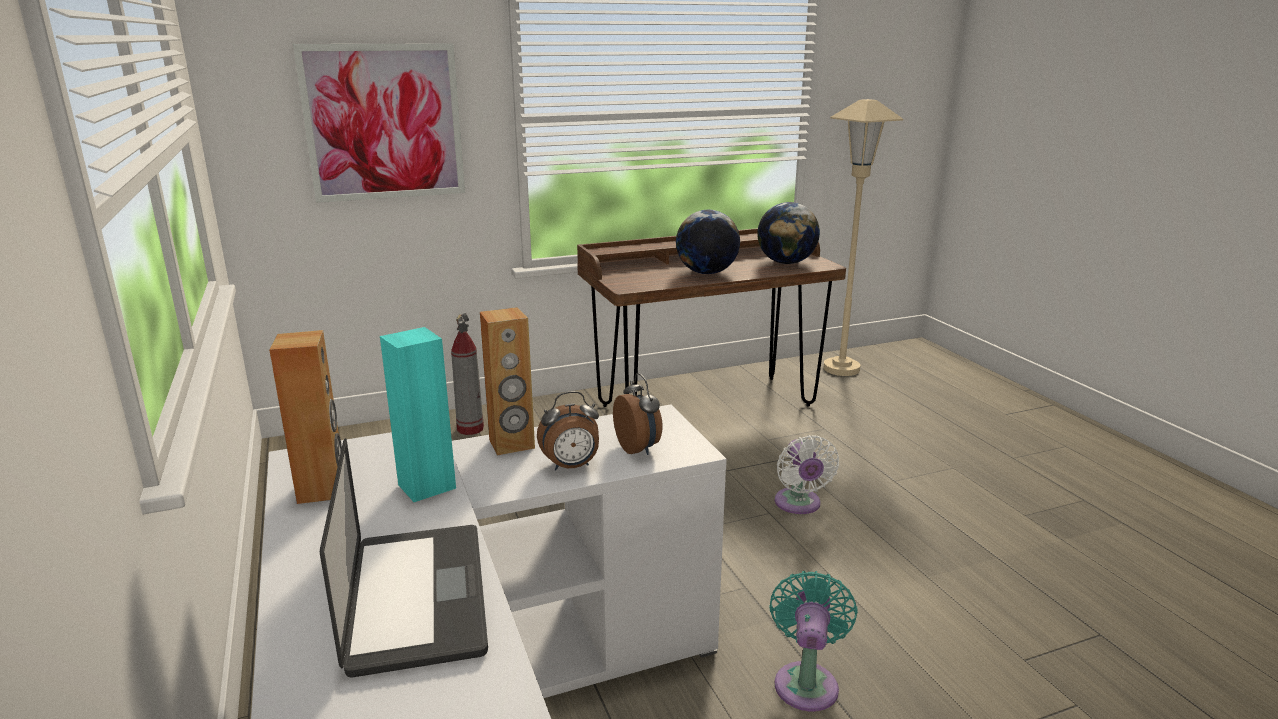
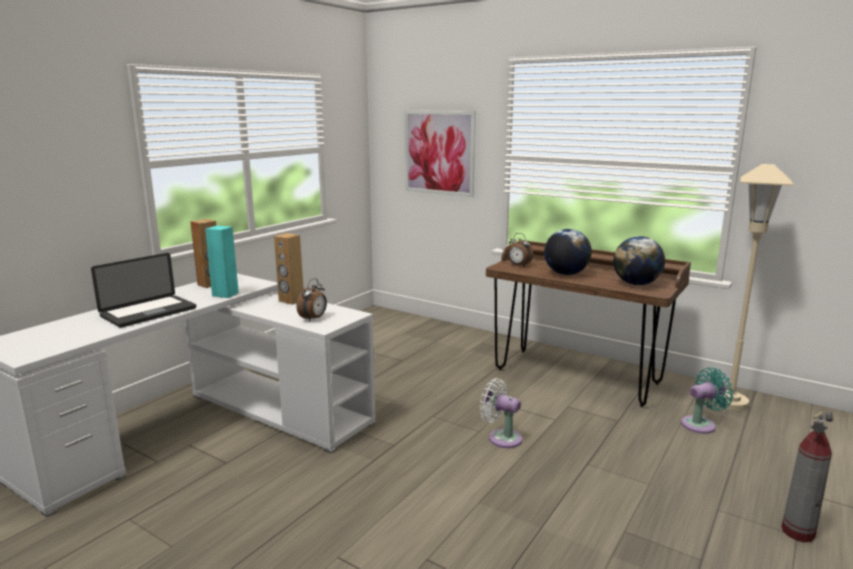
camera: 55 degrees right, 5 degrees down
fire extinguisher [451,313,484,435] -> fire extinguisher moved to [781,411,833,542]
alarm clock [537,391,599,470] -> alarm clock moved to [508,233,534,267]
turquoise fan [769,571,858,711] -> turquoise fan moved to [681,368,734,434]
white fan [775,435,839,514] -> white fan turned 75 degrees clockwise [480,378,522,448]

